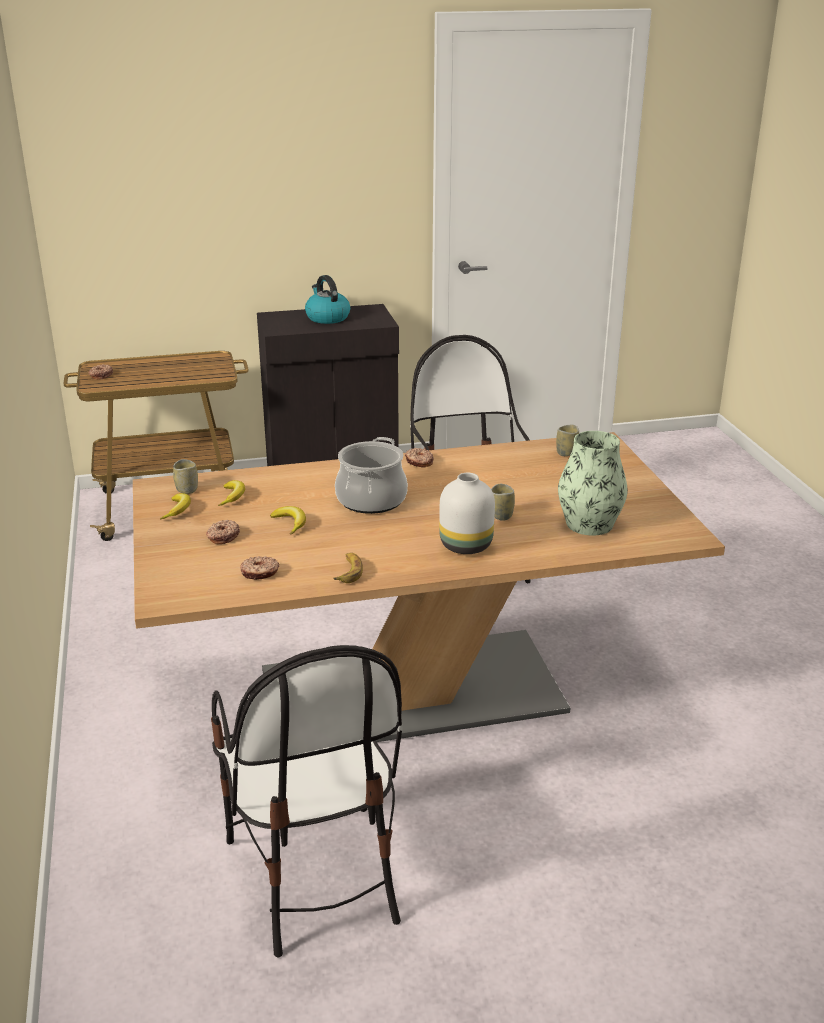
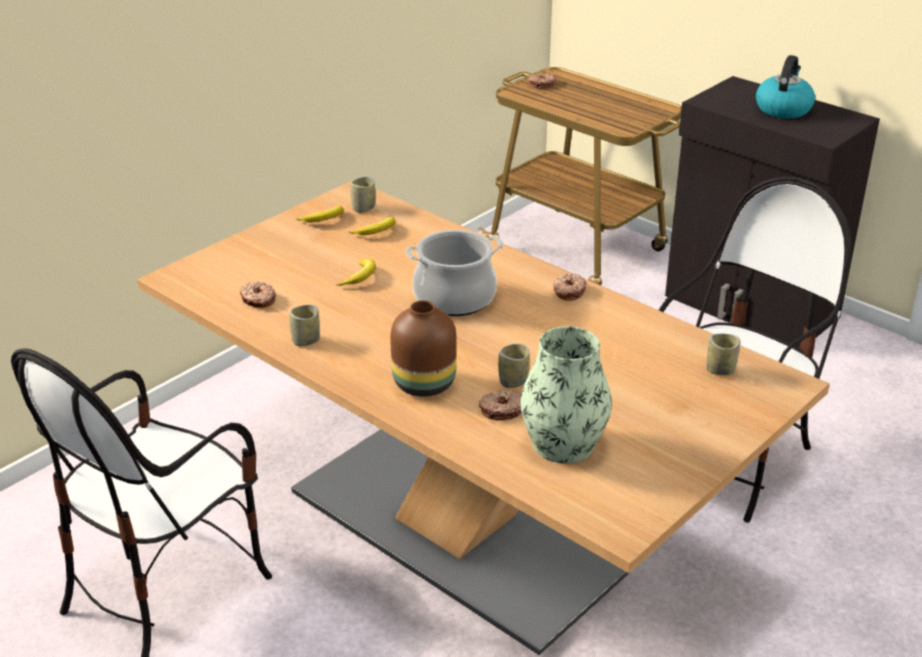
camera: 55 degrees right, 5 degrees up
donut [206,520,240,544] -> donut moved to [479,390,521,420]
banana [333,553,363,583] -> cup [289,304,320,346]
white vase [439,473,495,554] -> brown vase [390,300,457,397]

